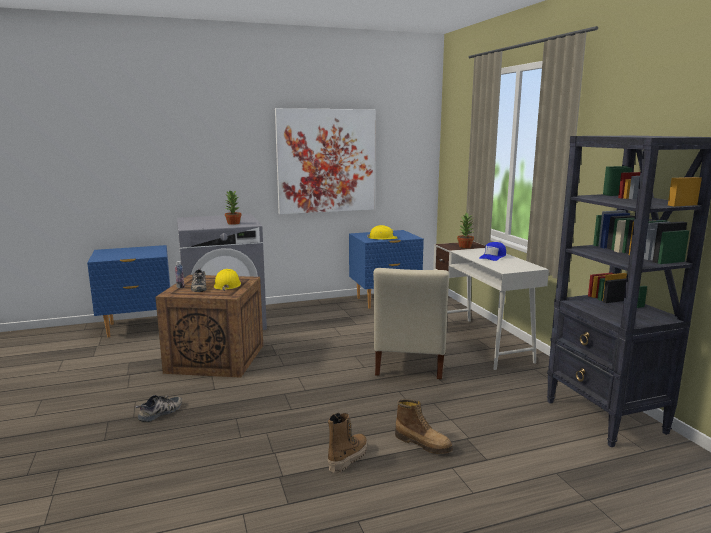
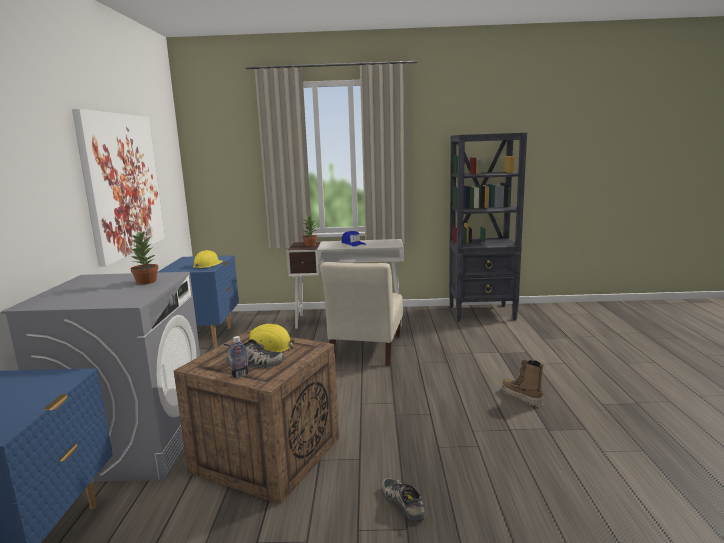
camera: 70 degrees left, 0 degrees up
beige chair [373,268,449,379] -> beige chair turned 75 degrees clockwise [320,262,403,366]
boot [395,399,453,454] -> none

